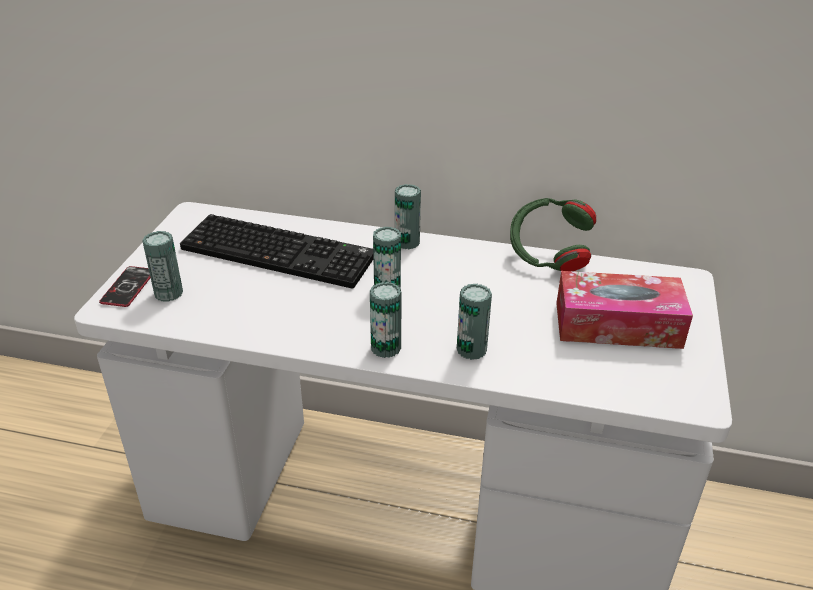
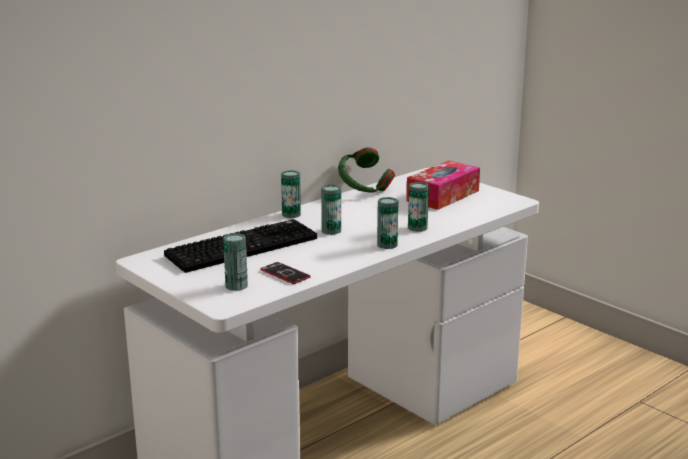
camera: 55 degrees left, 15 degrees down
phone [99,266,150,307] -> phone moved to [261,262,311,284]

